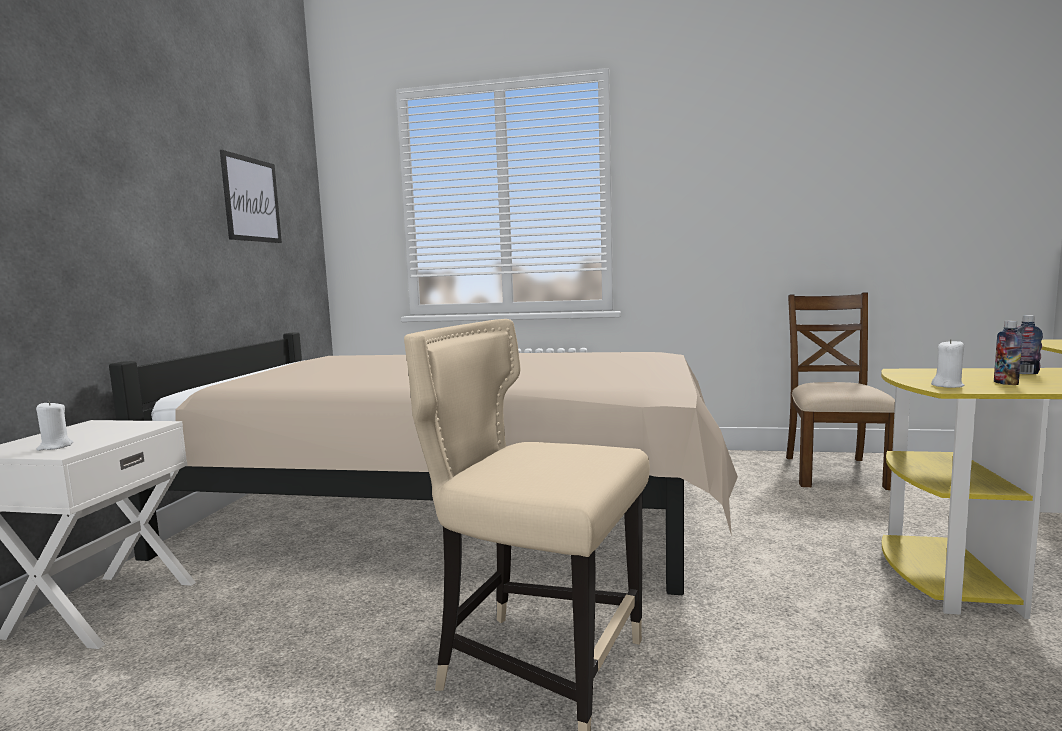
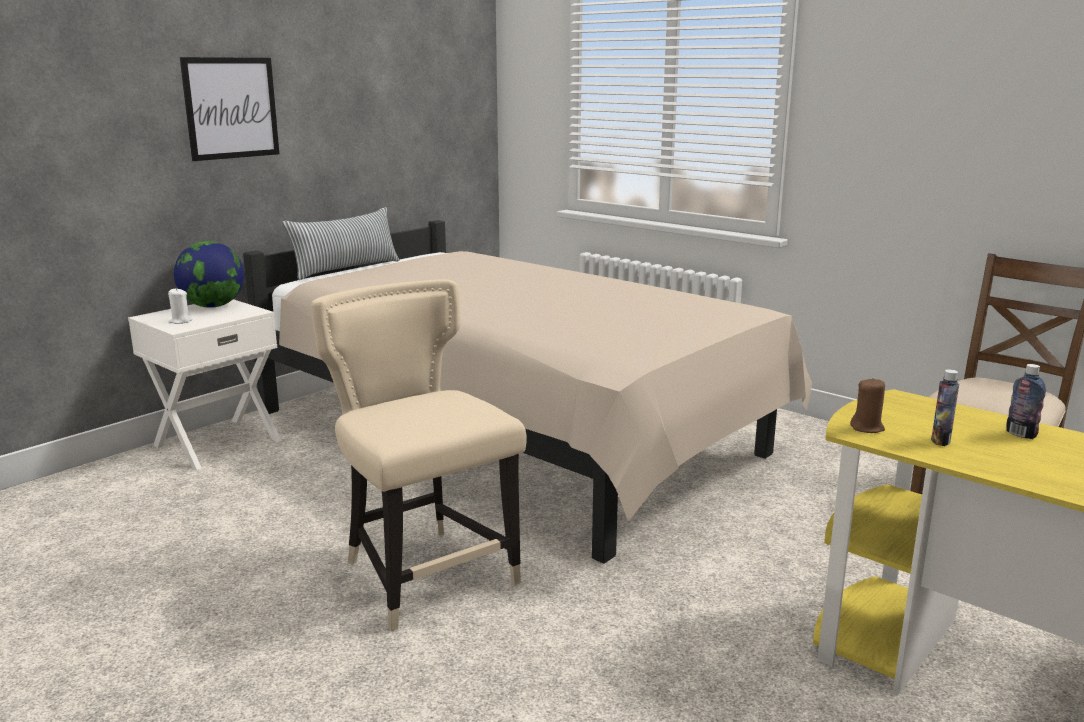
camera: 30 degrees right, 10 degrees up
picture [220,150,282,243] -> picture moved to [180,57,279,161]
white candle [931,339,965,388] -> brown candle [850,378,885,433]
none -> globe [174,241,244,308]
none -> pillow [282,207,399,280]

